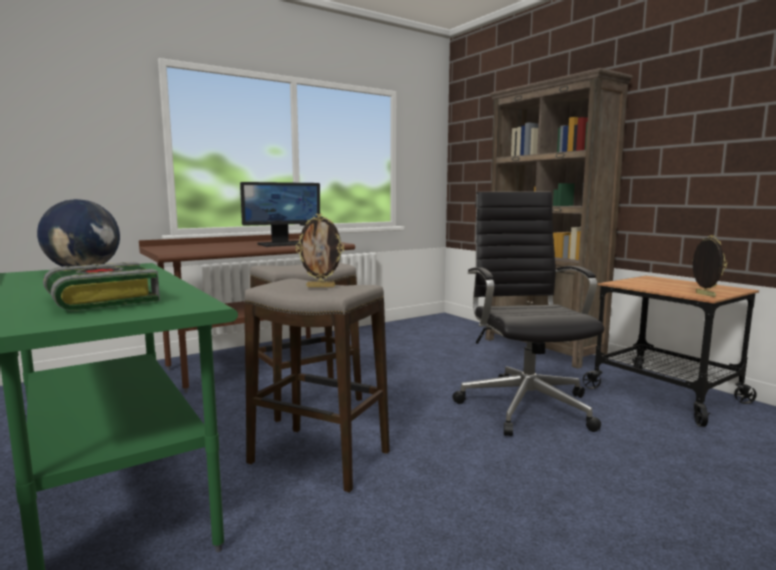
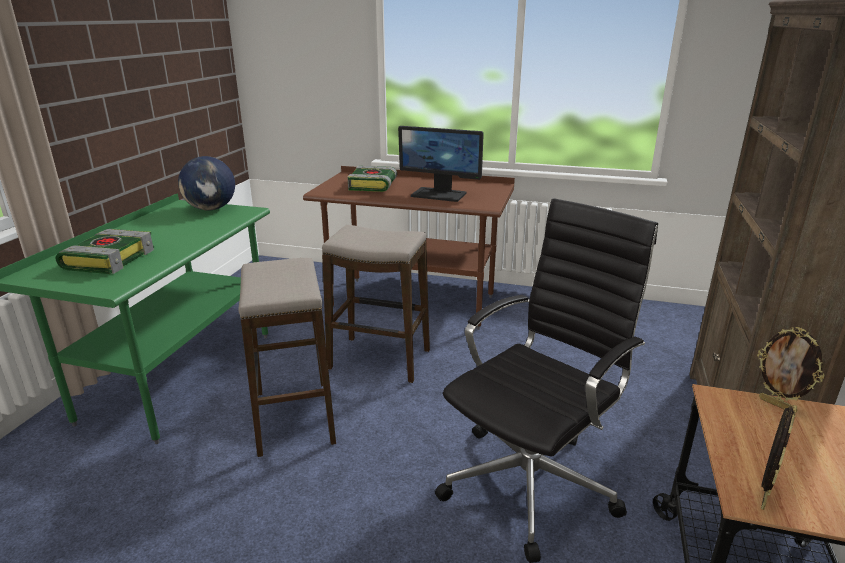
camera: 50 degrees right, 15 degrees up
picture frame [296,214,344,287] -> picture frame moved to [757,327,825,413]
none -> book [347,166,397,192]

